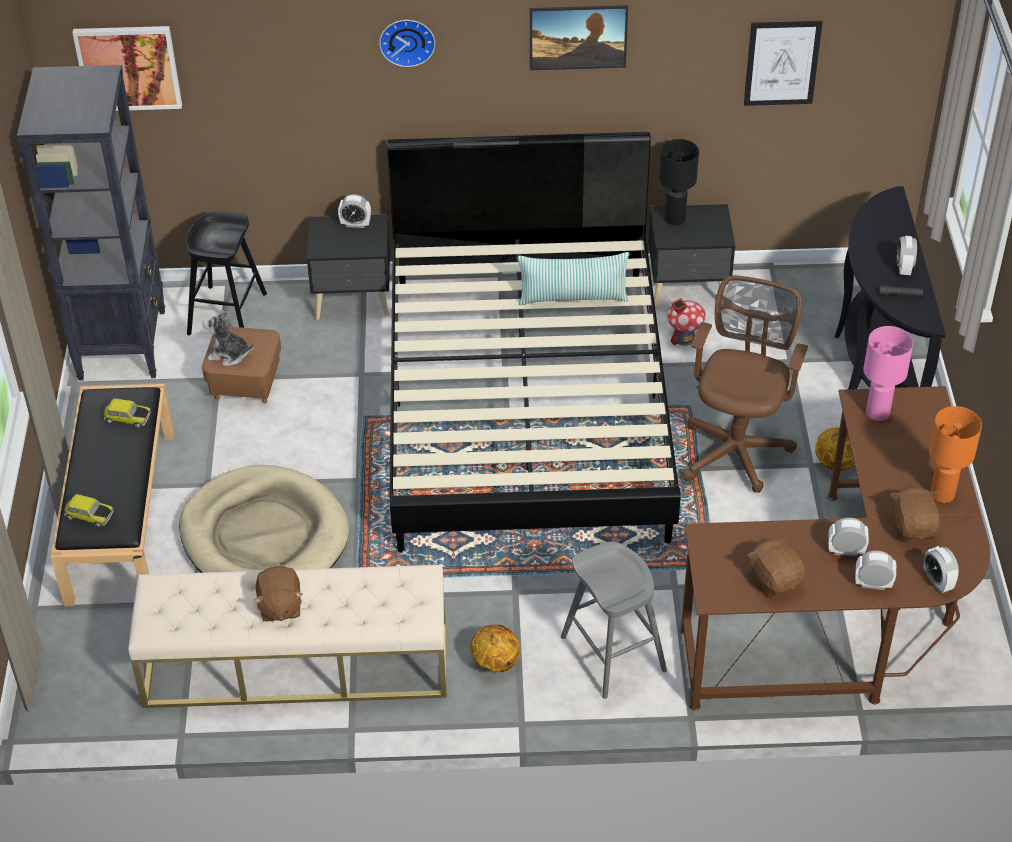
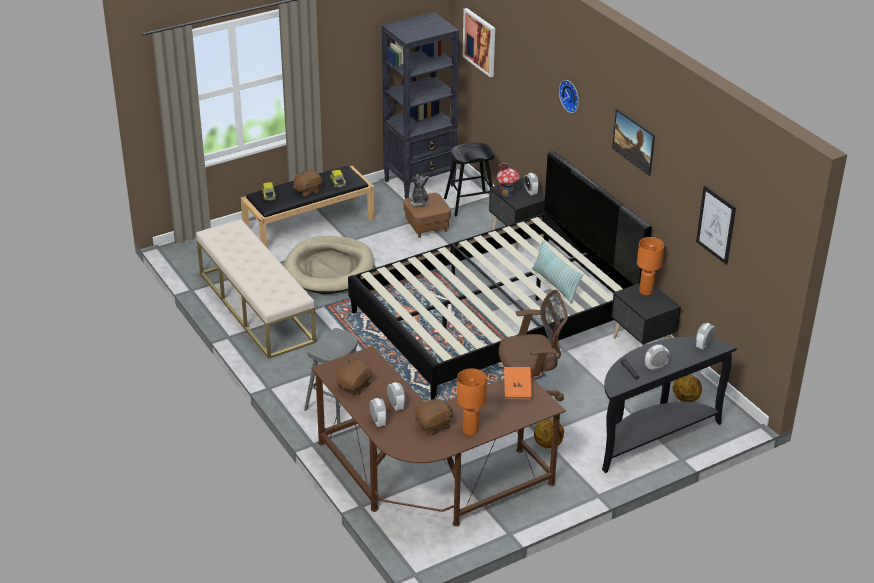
camera: 60 degrees right, 10 degrees down
brown plush toy [254,566,303,621] -> brown plush toy moved to [293,170,322,197]
basketball [470,625,520,672] -> basketball moved to [672,374,702,402]
black table lamp [659,139,699,225] -> orange table lamp [637,237,664,295]
toy house [667,298,706,346] -> toy house moved to [497,163,520,197]
pink table lamp [864,326,913,421] -> orange book [504,367,532,399]
alarm clock [923,546,959,593] -> alarm clock moved to [696,323,715,350]

